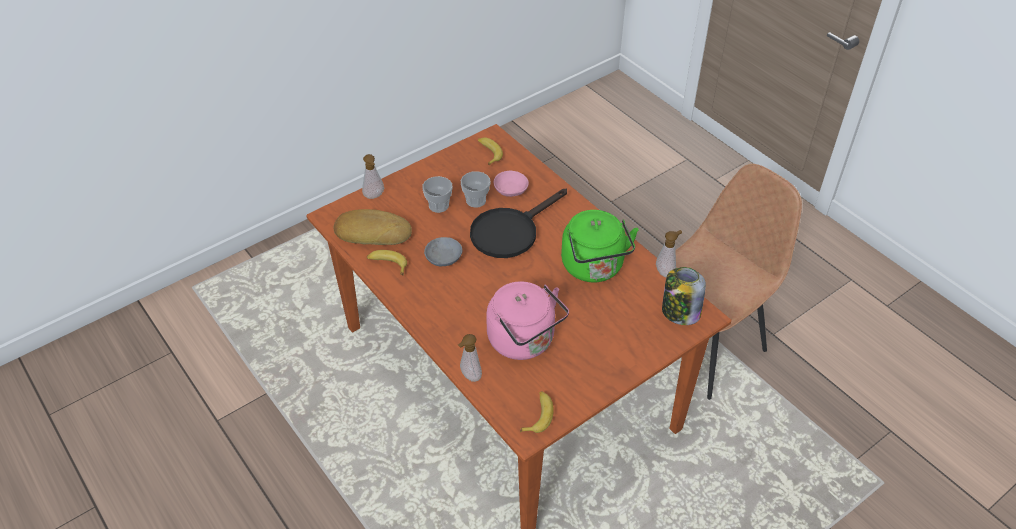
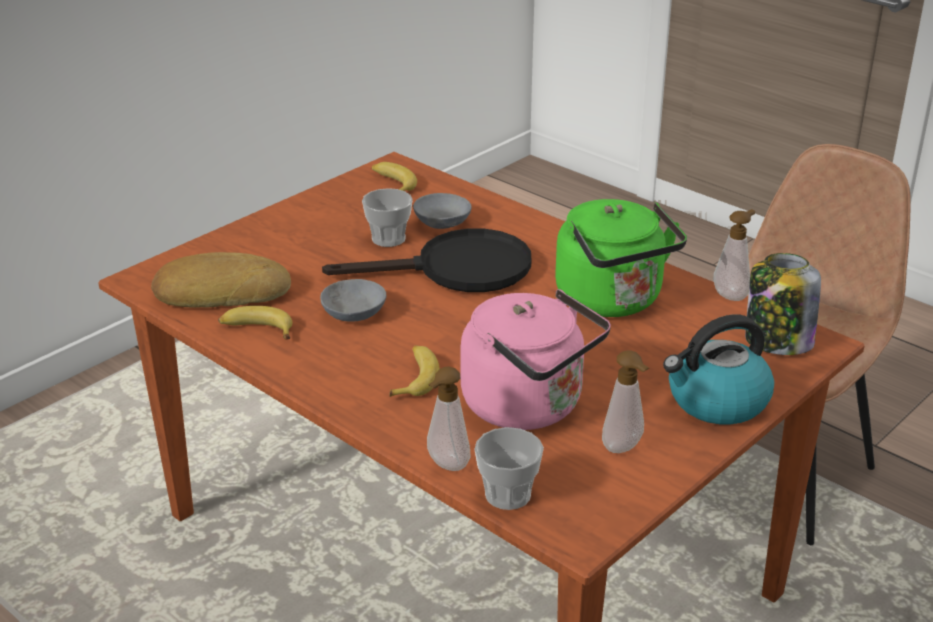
camera: 10 degrees left, 15 degrees down
soap dispenser [362,154,384,199] -> soap dispenser moved to [602,350,649,453]
cup [422,176,452,213] -> cup moved to [475,427,544,510]
black frying pan [470,189,567,258] -> black frying pan turned 135 degrees counterclockwise [322,228,532,292]
pink bowl [493,171,529,197] -> grey bowl [413,193,472,229]
banana [520,391,554,433] -> banana moved to [389,345,440,397]
none -> kettle [663,314,774,425]

